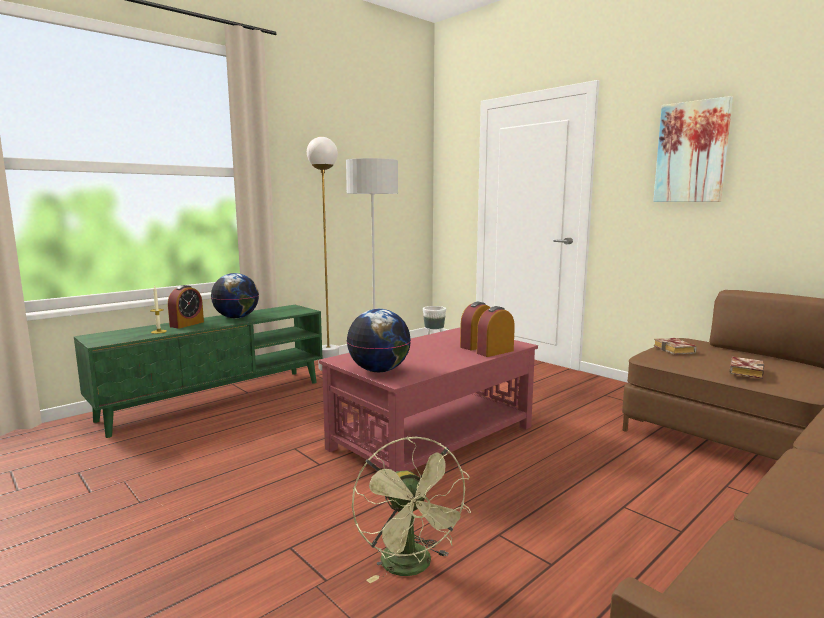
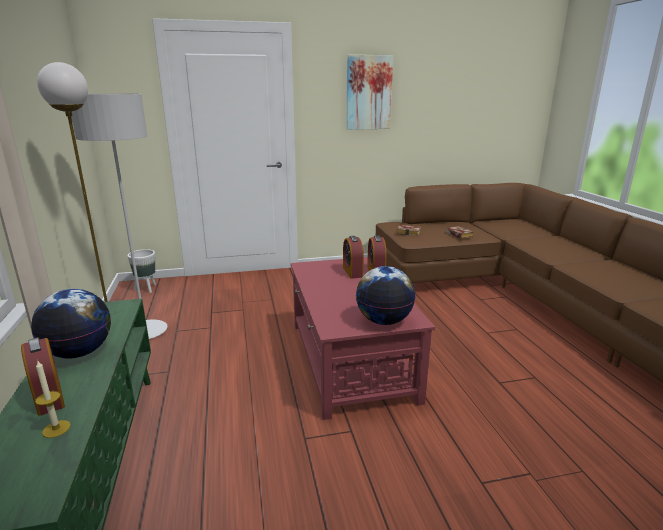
camera: 60 degrees left, 10 degrees up
green fan [352,436,471,583] -> none

